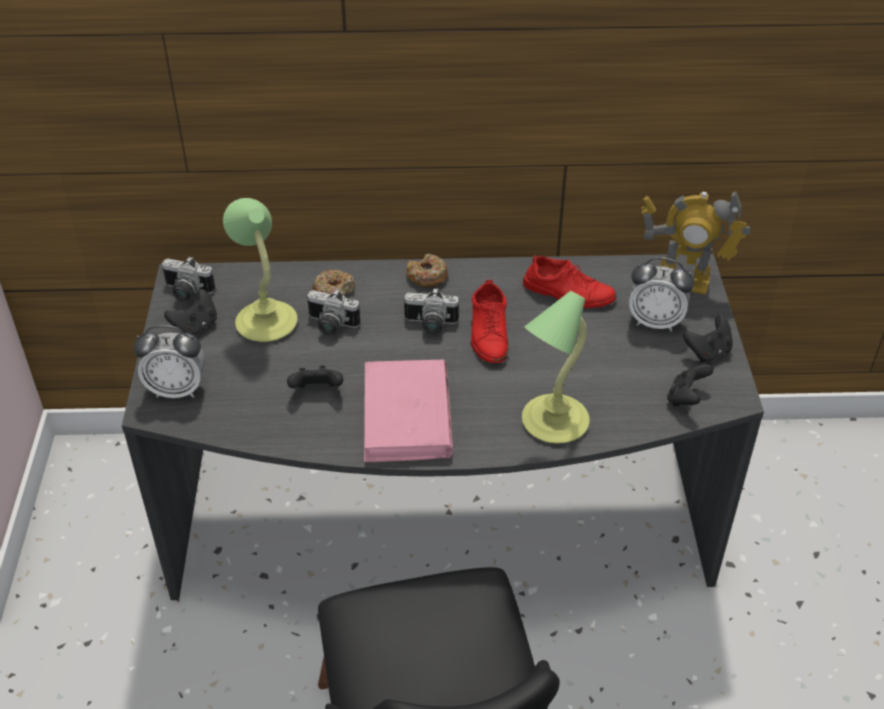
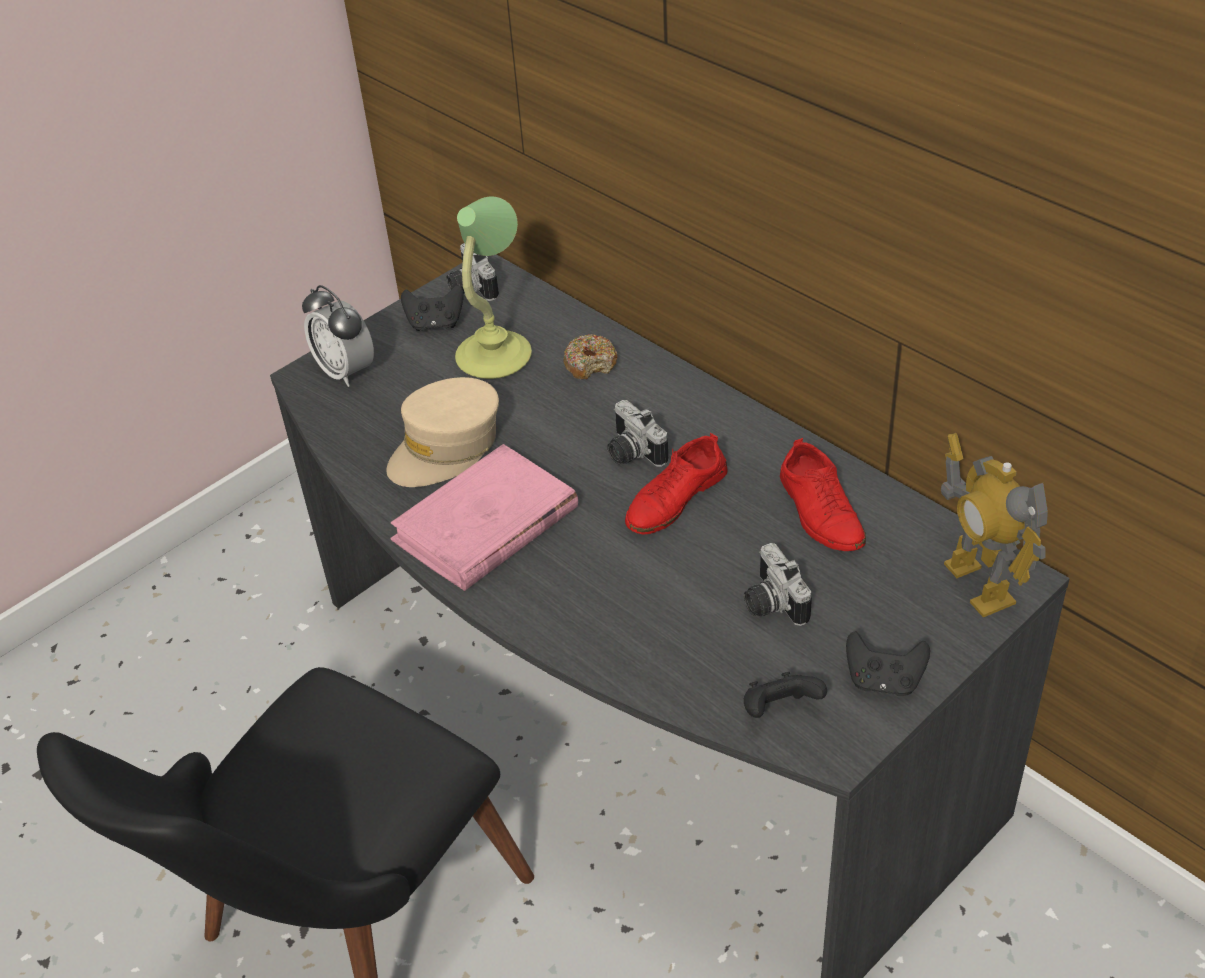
camera: 50 degrees right, 0 degrees up
black game controller [287,366,343,388] -> beige cap [386,377,499,487]
camera [307,289,360,336] -> camera moved to [744,543,812,626]
donut [406,254,448,288] -> none
table lamp [522,291,590,444] -> none
alarm clock [629,258,694,332] -> none

